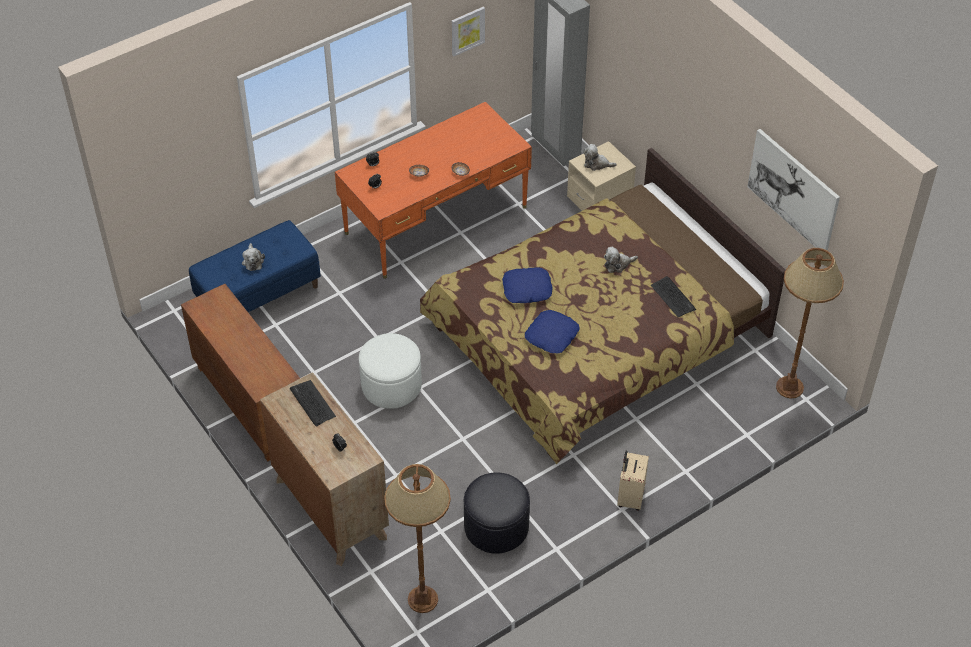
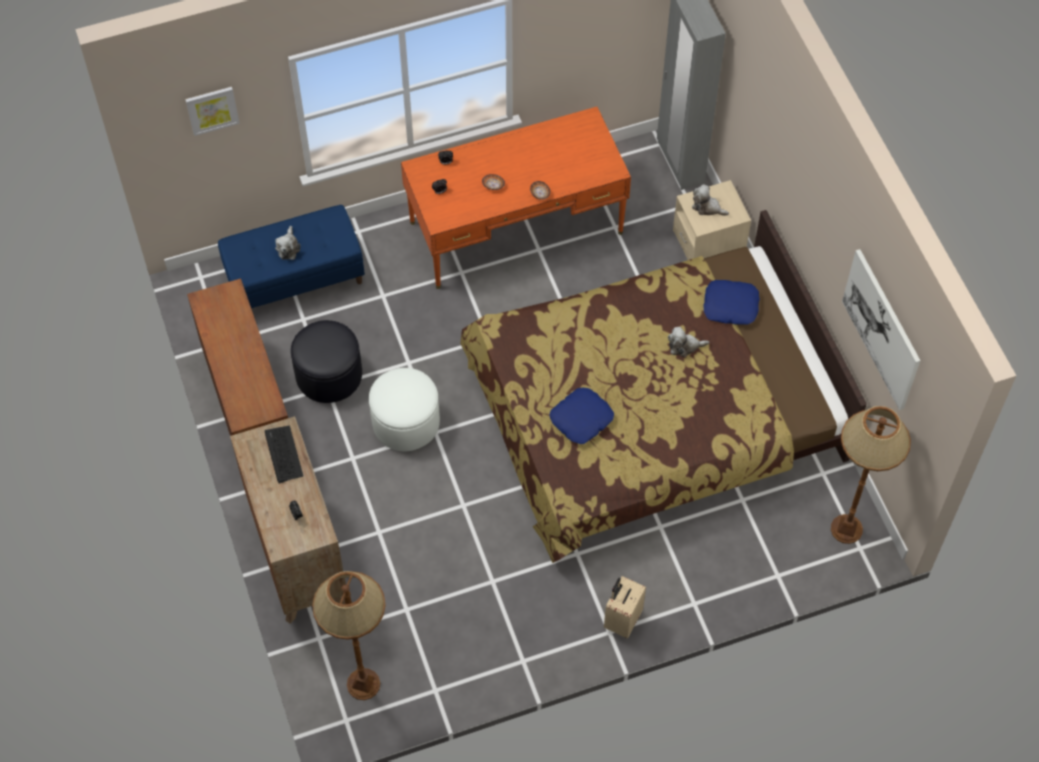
camera: 15 degrees right, 10 degrees up
picture [451,7,485,56] -> picture moved to [185,87,240,136]
black ottoman [464,472,530,554] -> black ottoman moved to [291,320,362,403]
blue pillow [502,268,553,303] -> blue pillow moved to [703,280,760,324]
keyboard [651,276,696,317] -> none

